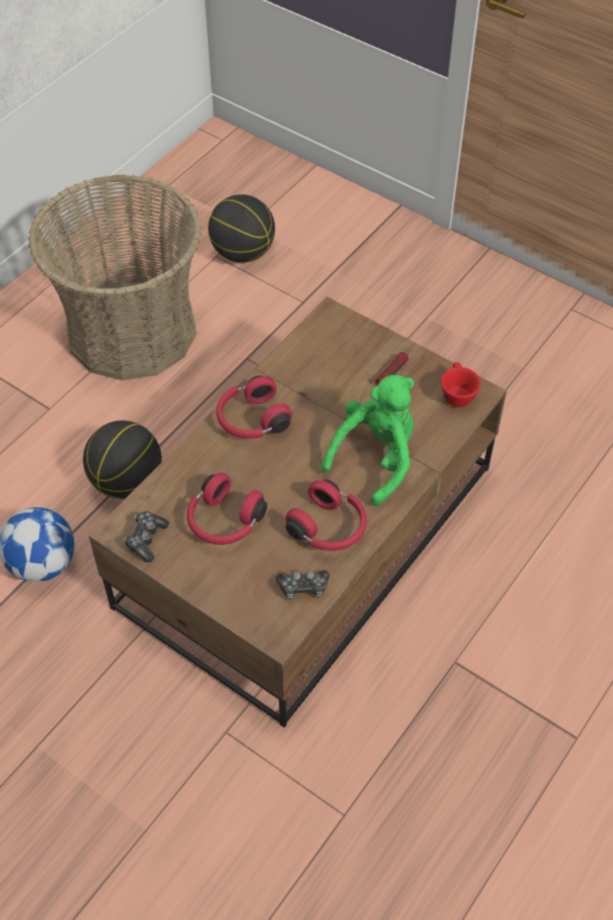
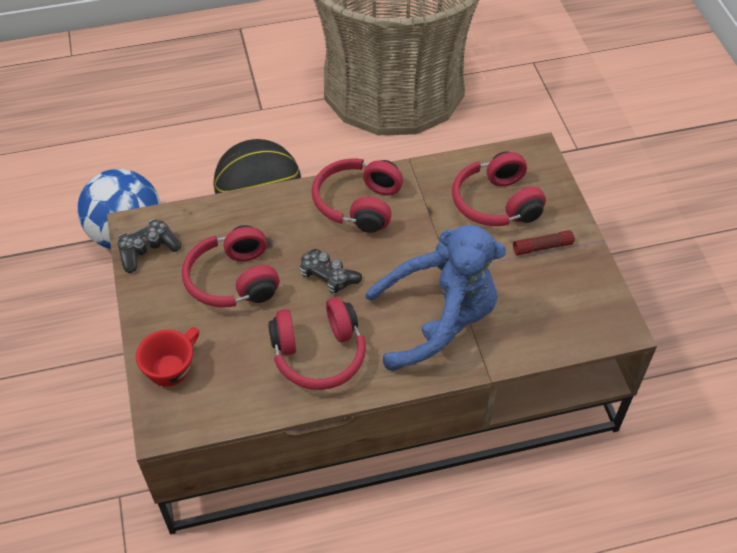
camera: 40 degrees right, 0 degrees up
basketball [208,194,275,263] -> none
game controller [276,570,329,600] -> game controller moved to [300,249,362,294]
green plush toy [321,375,414,506] -> blue plush toy [366,225,506,371]
red cup [441,362,481,407] -> red cup moved to [136,327,199,387]
none -> red headphones [452,152,546,226]

